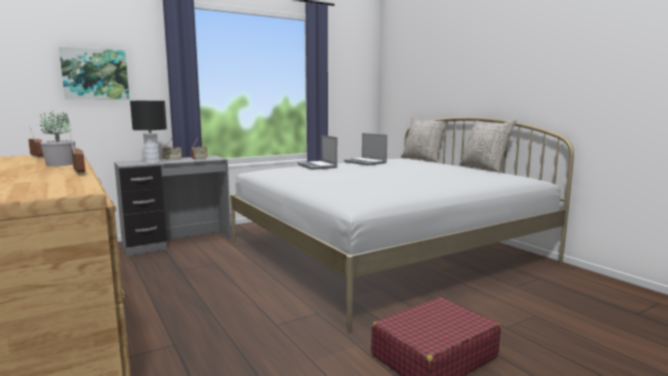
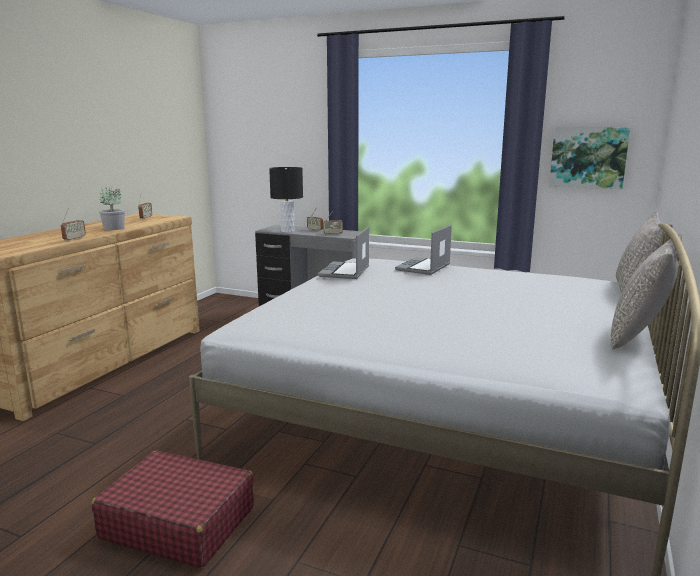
camera: 55 degrees right, 5 degrees up
picture [59,47,129,100] -> picture moved to [549,127,630,189]
laptop [344,133,387,166] -> laptop moved to [318,227,369,279]

